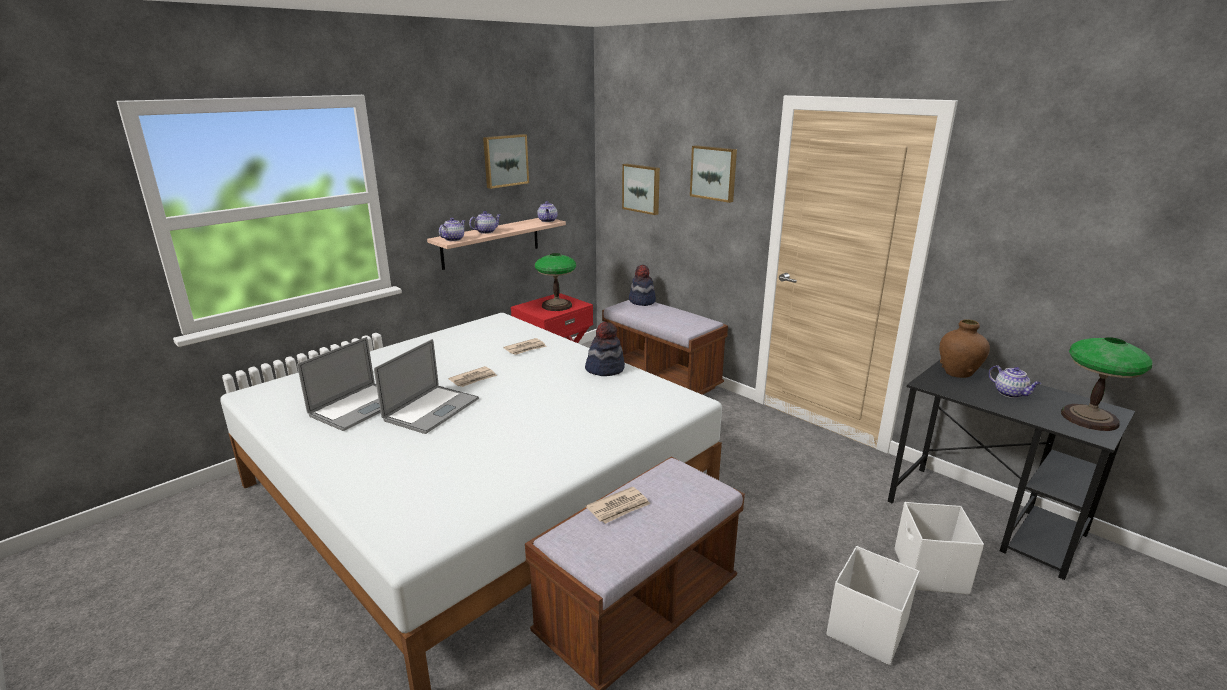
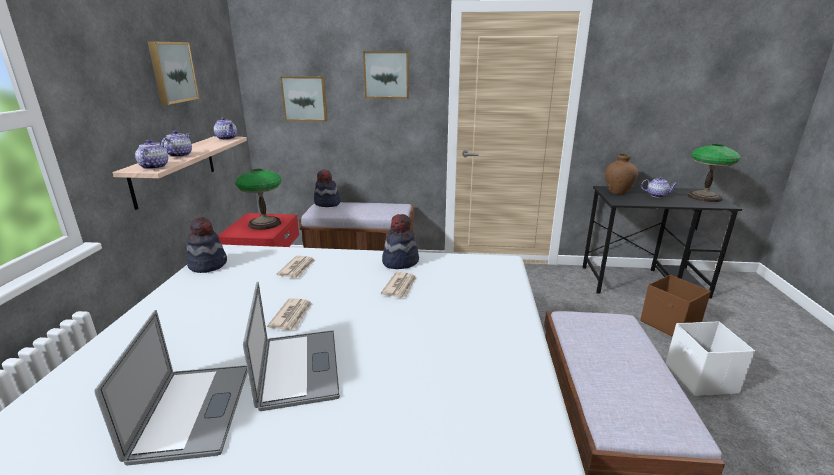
camera: 40 degrees left, 0 degrees up
newspaper [586,487,650,524] -> newspaper moved to [381,272,416,298]
white storage box [895,502,984,594] -> brown storage box [640,275,711,337]
none -> hat [187,217,227,273]

